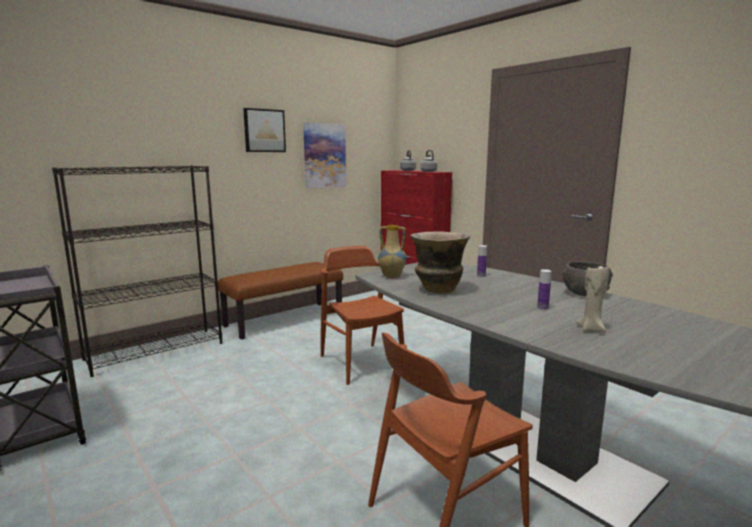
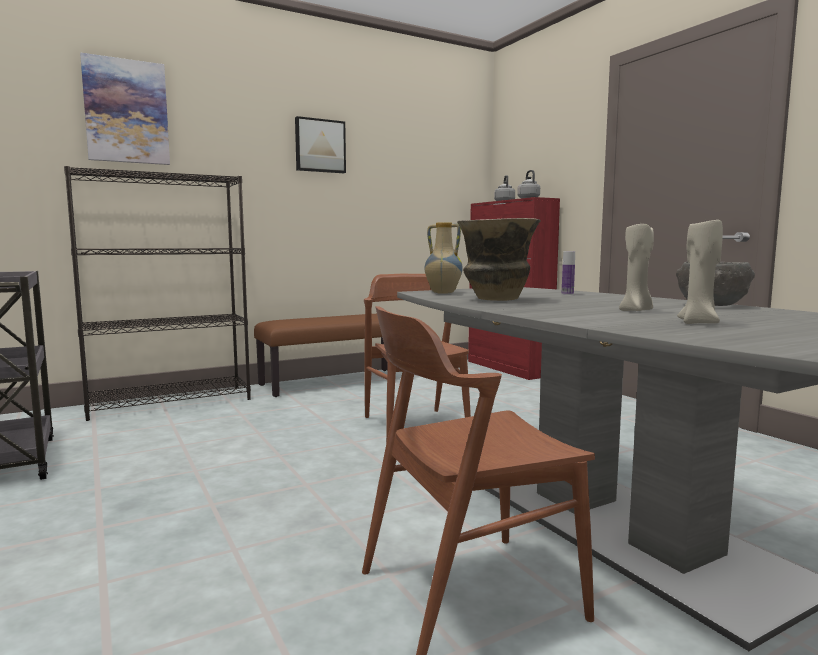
camera: 10 degrees right, 5 degrees down
picture [303,123,346,188] -> picture moved to [80,52,170,165]
bottle [537,269,552,310] -> beige candle [619,224,654,311]

